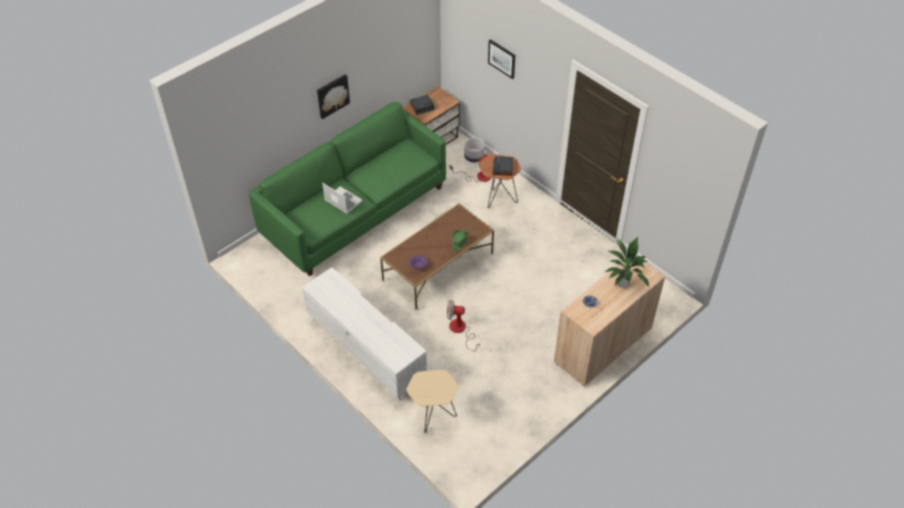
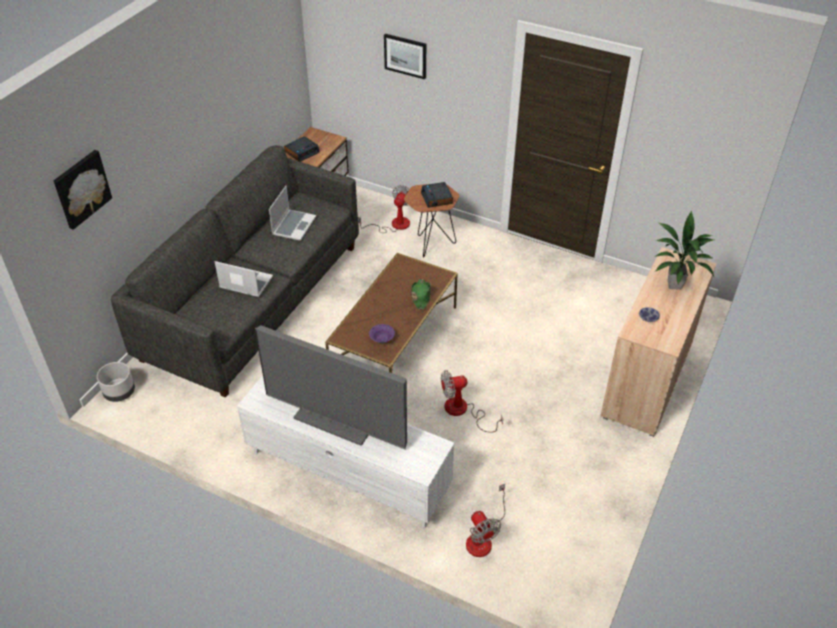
camera: 20 degrees left, 5 degrees down
green sofa [249,102,446,276] -> grey sofa [111,145,359,398]
picture [317,74,350,119] -> picture moved to [54,150,112,230]
beige side table [406,370,458,433] -> fan [466,484,505,557]
grey planter [464,138,484,162] -> grey planter moved to [97,362,135,402]
none -> television [255,325,407,449]
none -> laptop [269,186,316,241]

